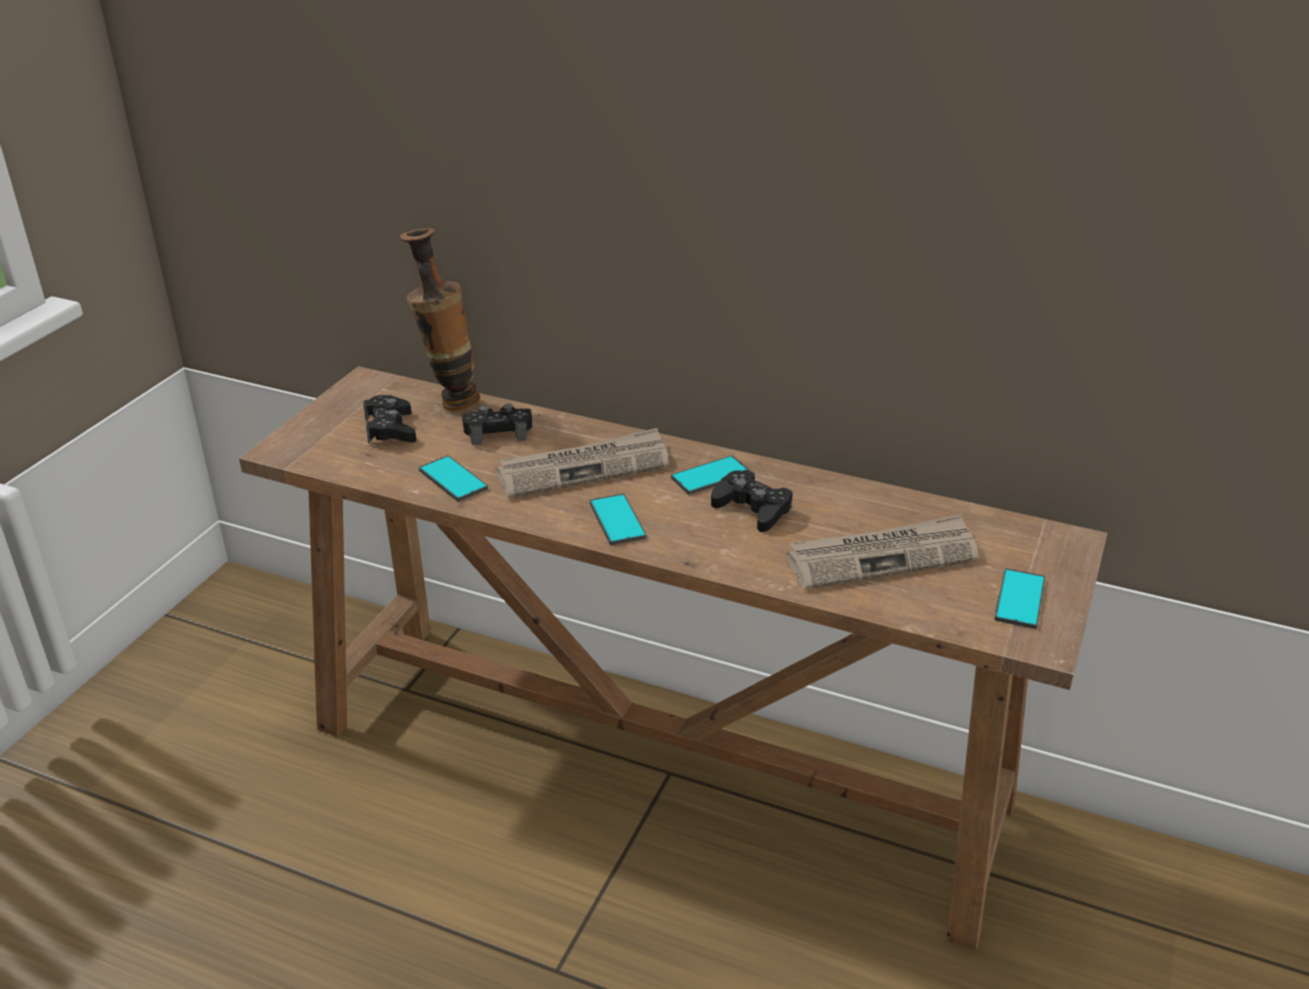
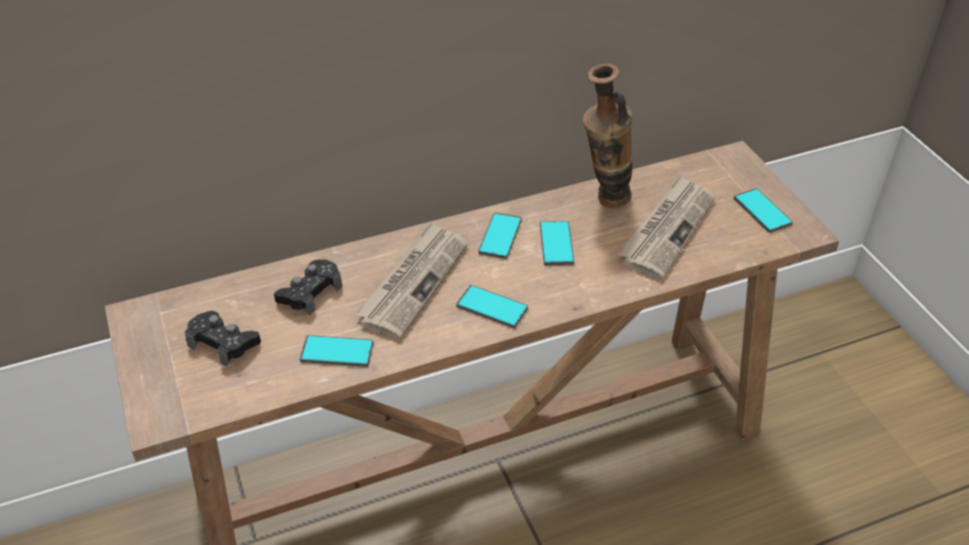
camera: 45 degrees left, 10 degrees up
vase [400,228,480,411] -> vase moved to [583,64,633,208]
black game controller [711,470,793,532] -> phone [540,221,574,265]

